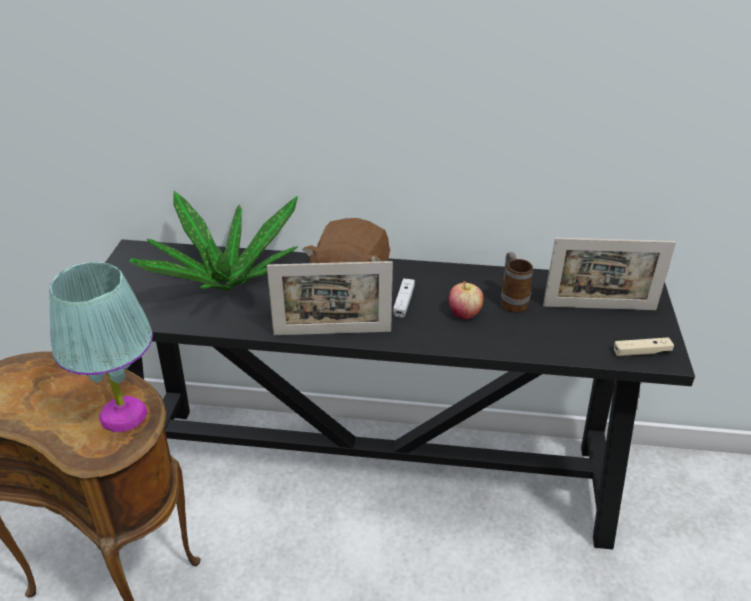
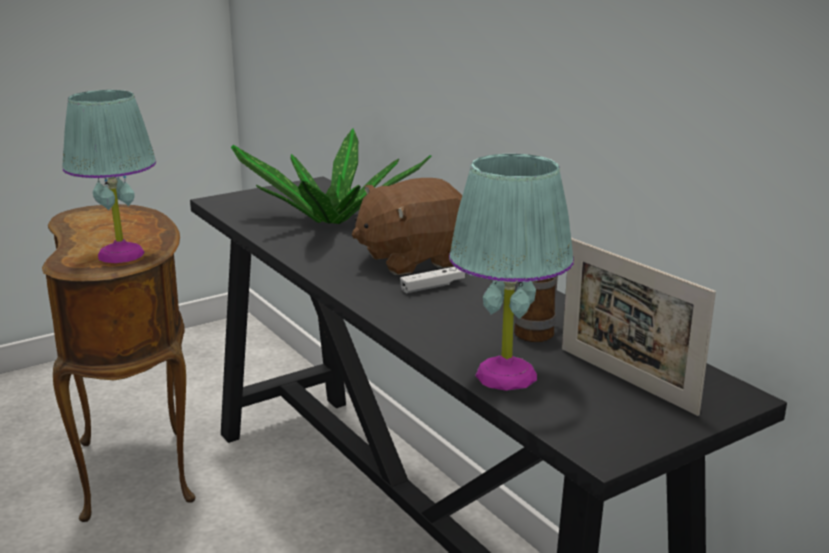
camera: 50 degrees right, 15 degrees down
picture frame [267,261,393,335] -> none
apple [449,281,484,319] -> none
beige game controller [614,337,674,356] -> none
none -> turquoise table lamp [449,154,574,391]

